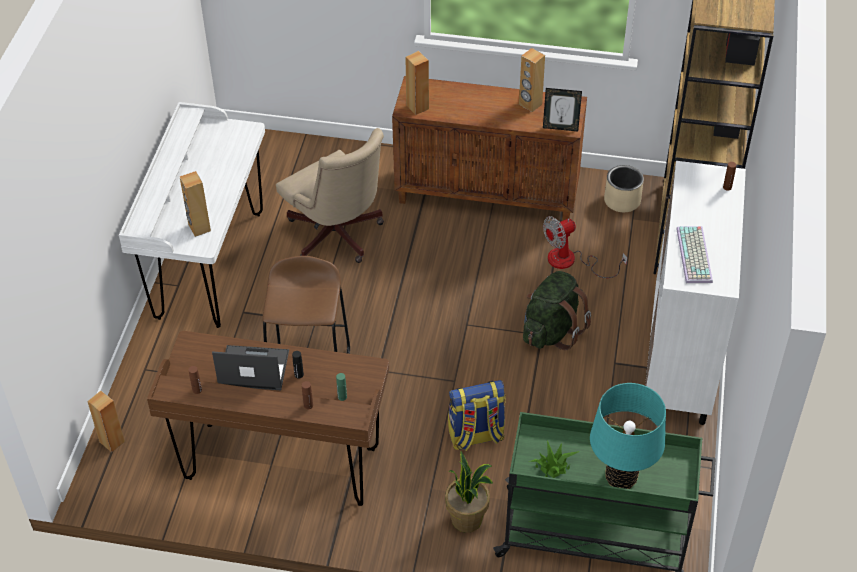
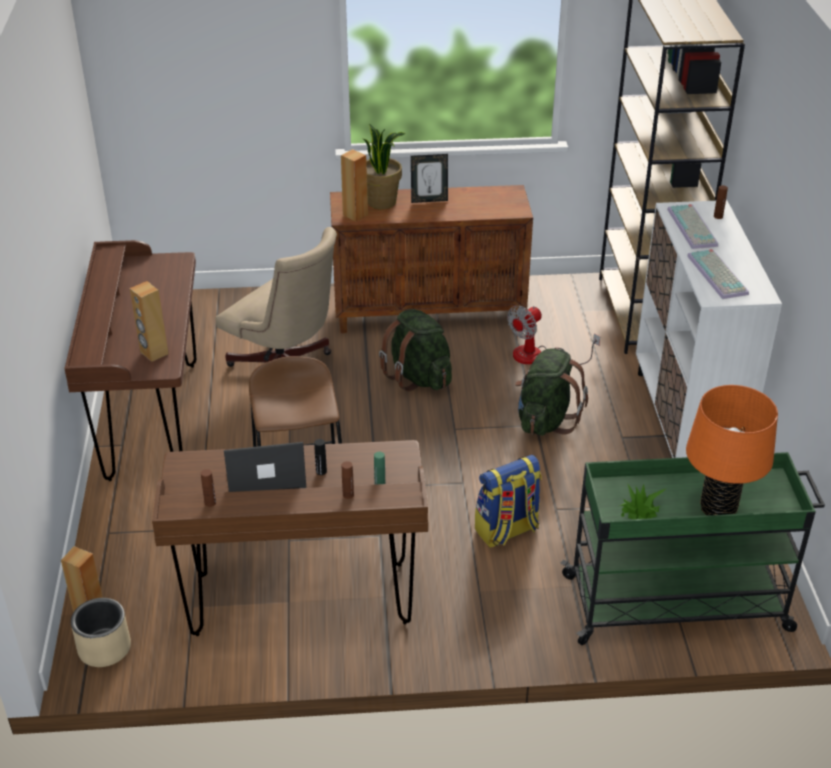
camera: 15 degrees left, 10 degrees down
white desk [119,102,265,328] -> brown desk [64,240,196,481]
potted plant [445,452,493,533] -> potted plant moved to [363,124,406,209]
brown speaker [519,48,545,112] -> none
picture frame [543,88,582,131] -> picture frame moved to [411,154,448,203]
turquoise table lamp [590,383,666,489] -> orange table lamp [686,385,778,515]
beige planter [604,165,644,212] -> beige planter moved to [71,598,131,667]
none -> green backpack [379,309,452,392]
none -> keyboard [667,204,718,249]

